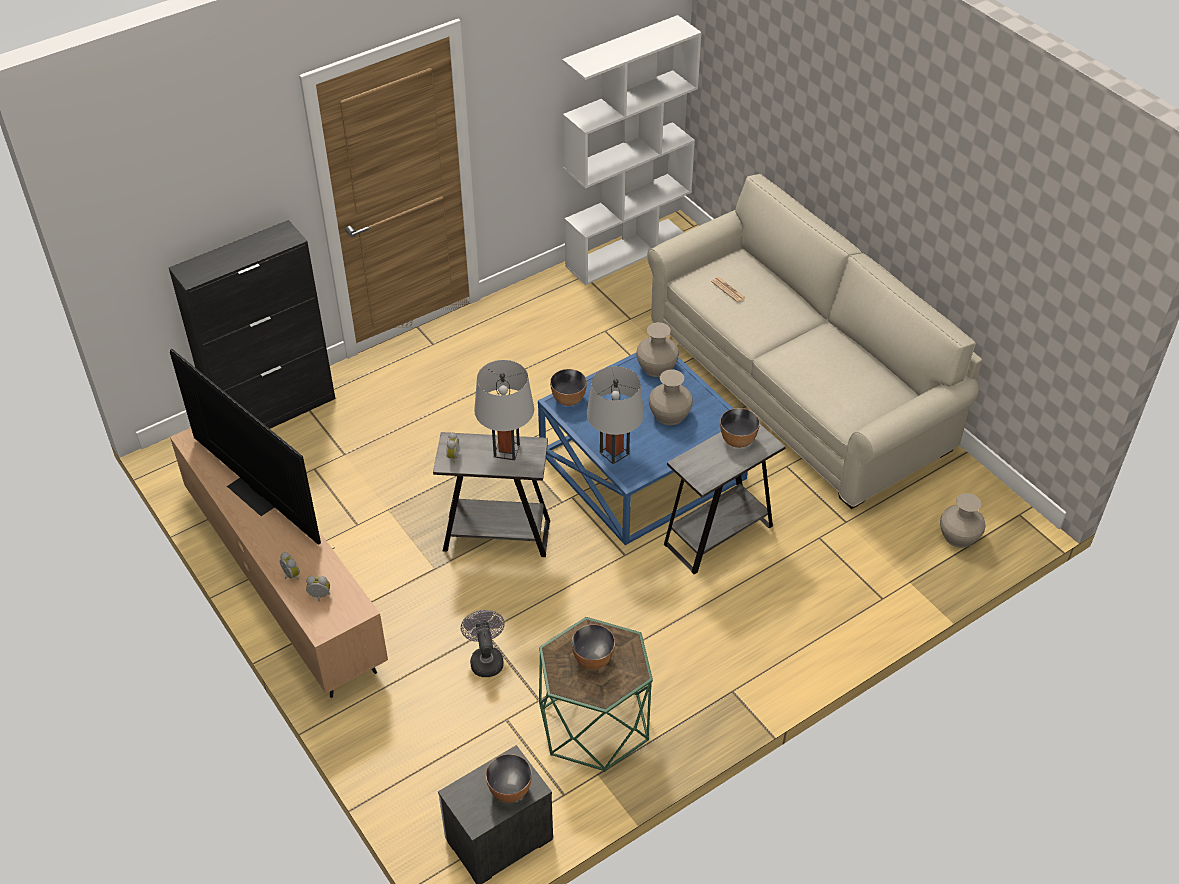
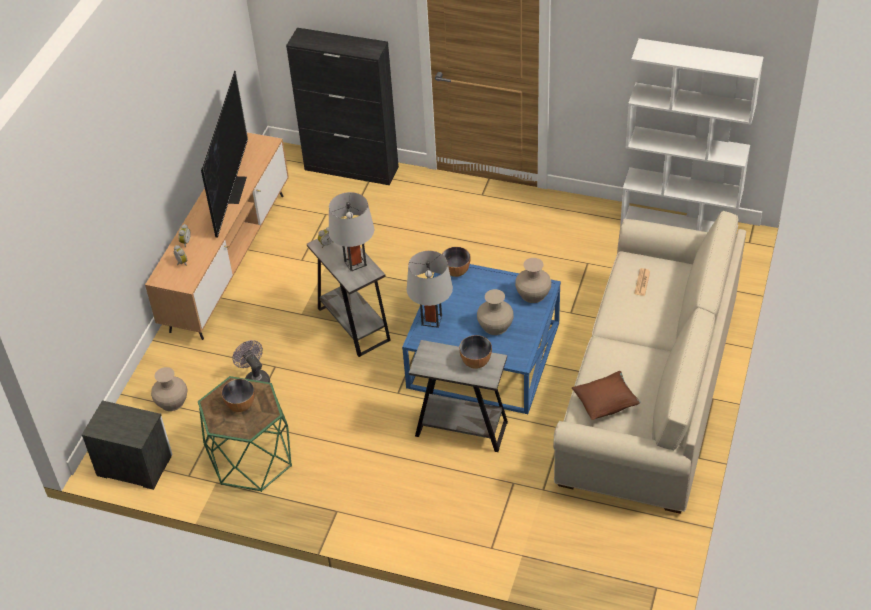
camera: 55 degrees right, 0 degrees up
grey fan [461,610,505,677] -> grey fan turned 75 degrees counterclockwise [232,340,270,383]
bowl [486,754,532,803] -> none
beige vase [940,493,985,548] -> beige vase moved to [151,367,187,411]
none -> brown pillow [572,371,640,420]

